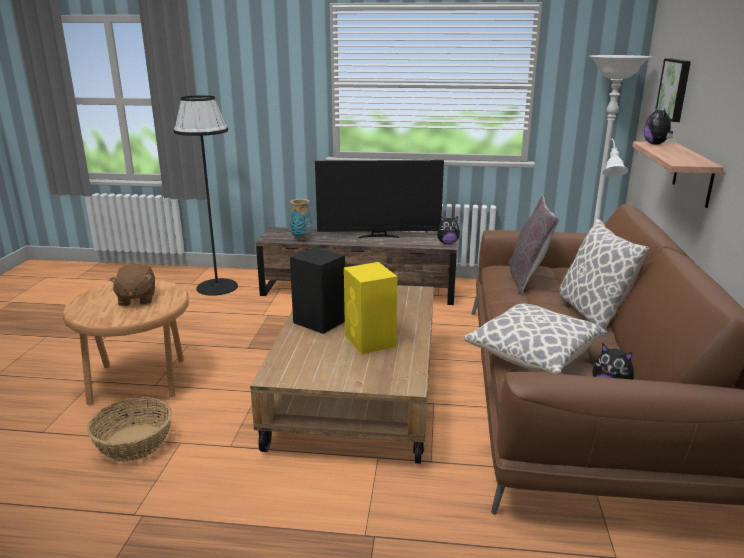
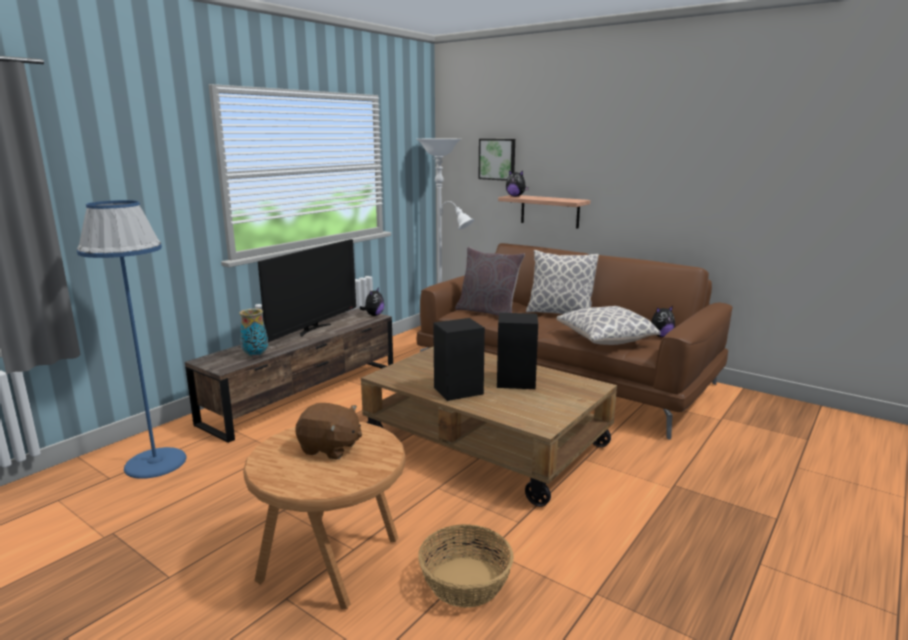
camera: 60 degrees left, 5 degrees down
black floor lamp [174,95,238,296] -> blue floor lamp [77,200,186,479]
yellow speaker [344,262,397,354] -> black speaker [497,313,538,389]

